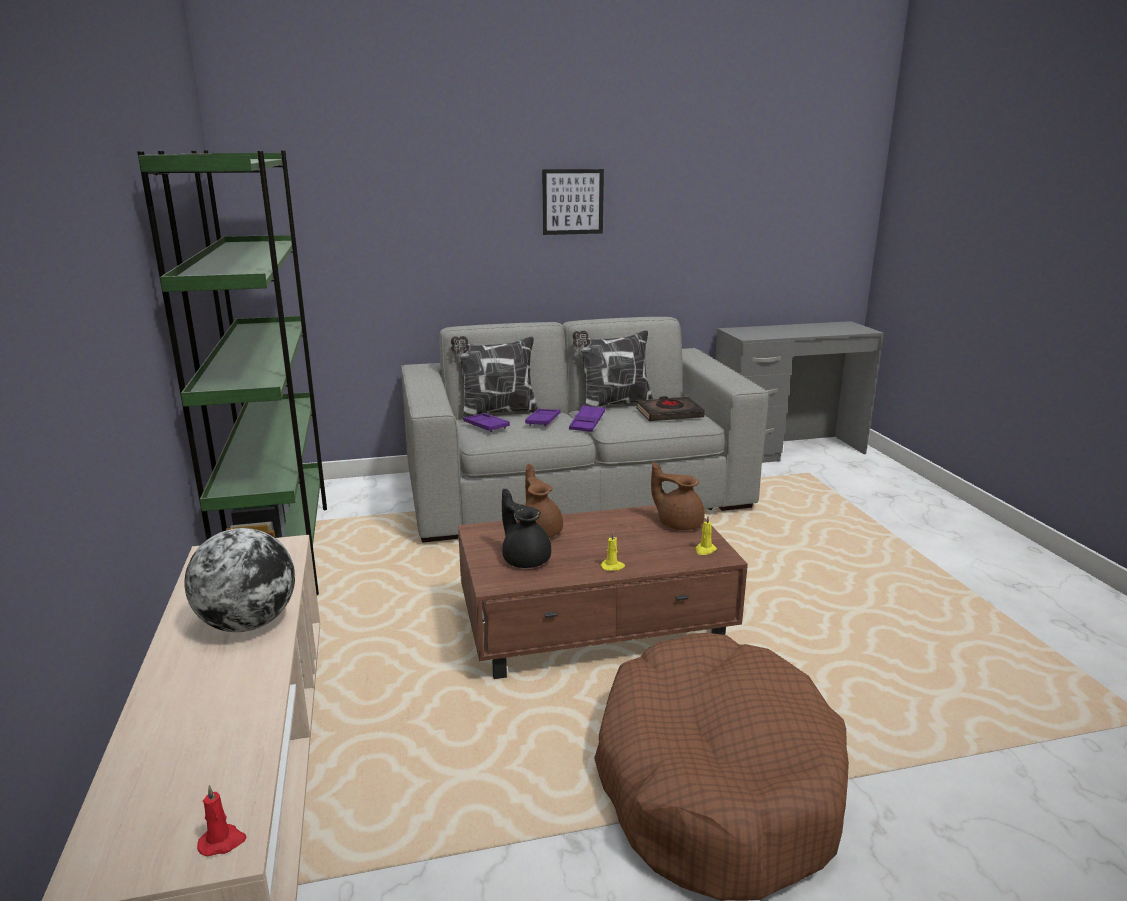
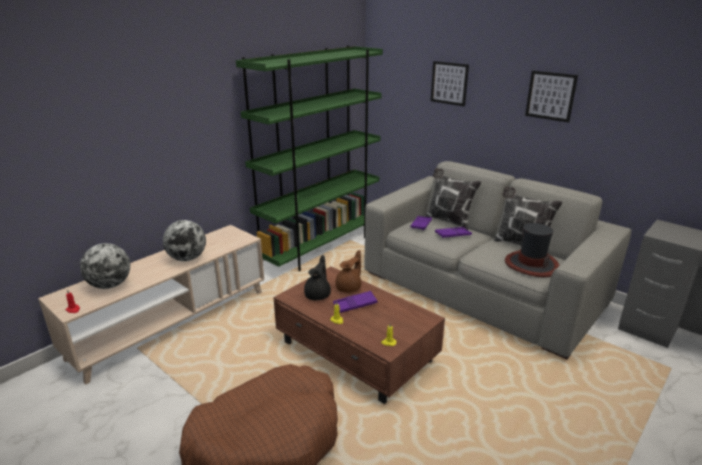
camera: 55 degrees right, 5 degrees up
purple tray [569,405,605,432] -> purple tray moved to [333,291,377,313]
black book [636,396,705,421] -> hat [505,223,560,277]
brown teapot [651,462,704,530] -> none
none -> globe [80,243,130,289]
none -> picture [431,61,469,106]

